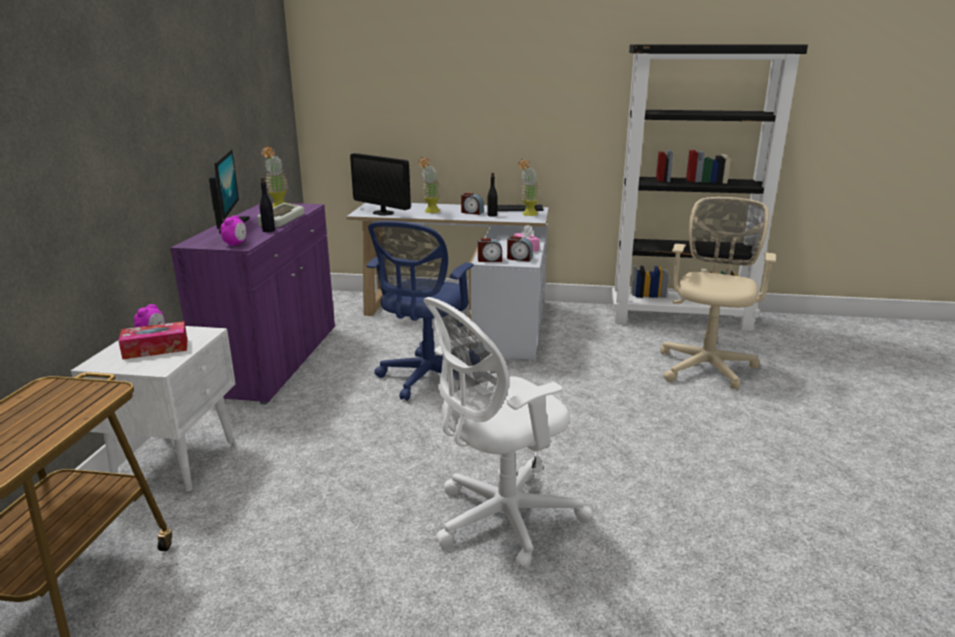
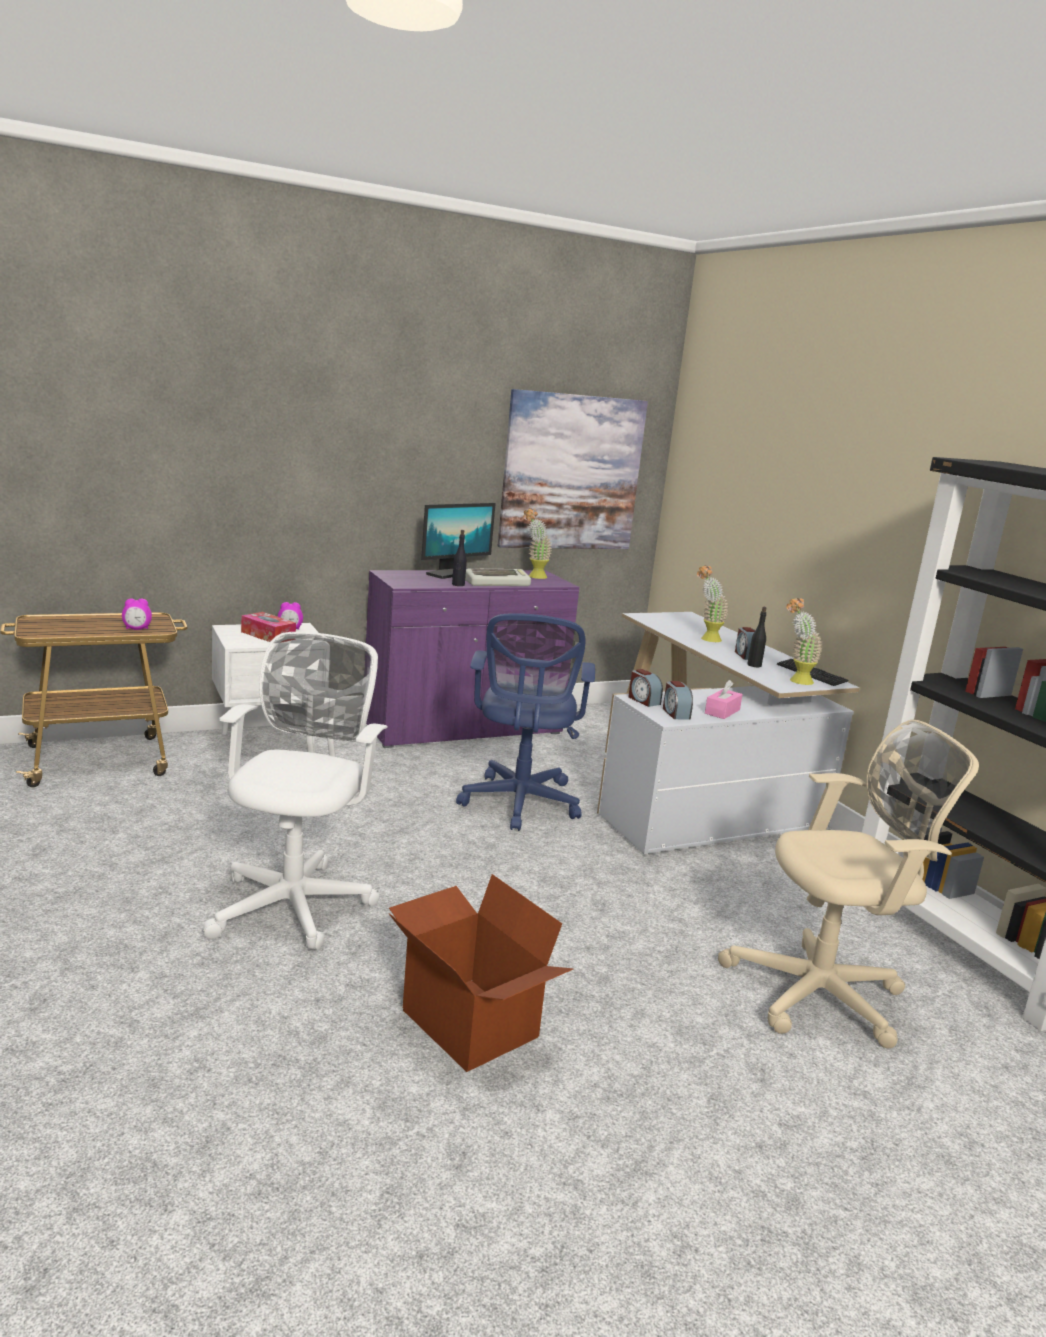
camera: 55 degrees right, 5 degrees down
alarm clock [221,216,246,247] -> alarm clock moved to [122,598,152,630]
monitor [350,153,411,216] -> none
blue office chair [366,221,474,401] -> blue office chair turned 75 degrees counterclockwise [456,613,595,831]
white office chair [423,297,593,570] -> white office chair turned 75 degrees clockwise [203,632,388,950]
none -> cardboard box [388,874,573,1072]
none -> picture [498,389,648,549]

